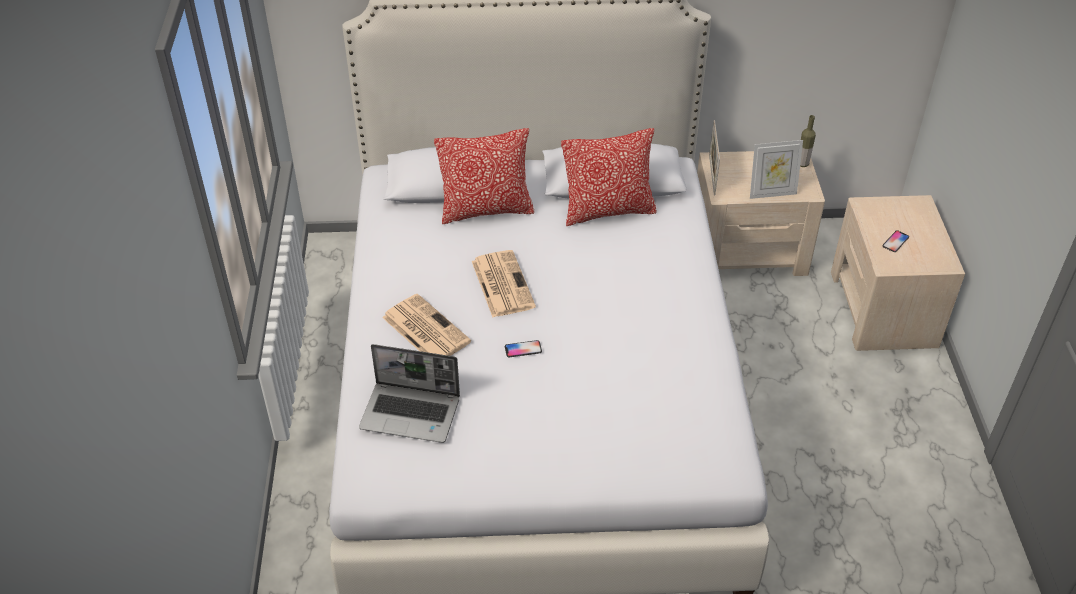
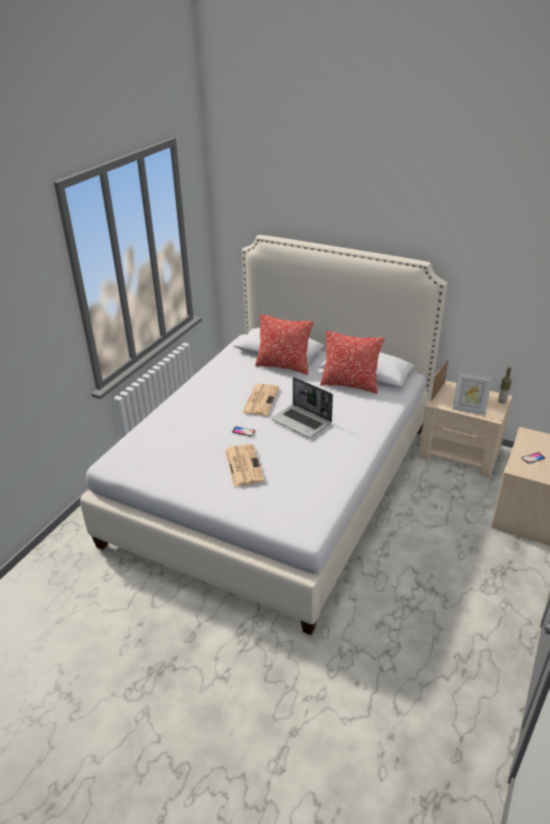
camera: 30 degrees right, 10 degrees down
laptop [359,344,460,443] -> laptop moved to [272,377,333,438]
newspaper [382,294,471,356] -> newspaper moved to [225,444,265,486]

